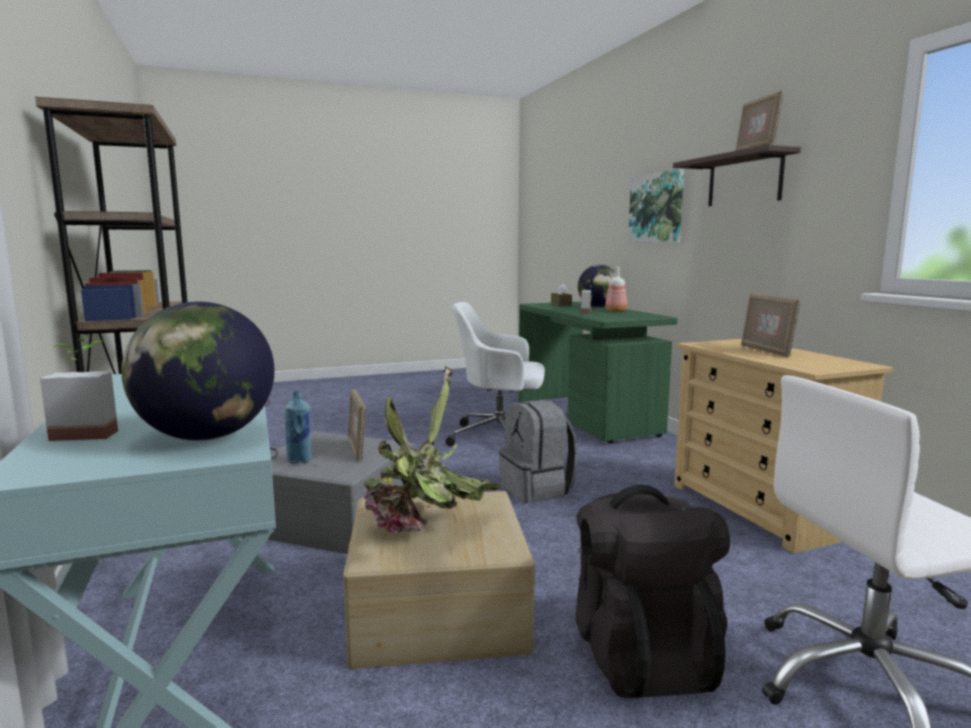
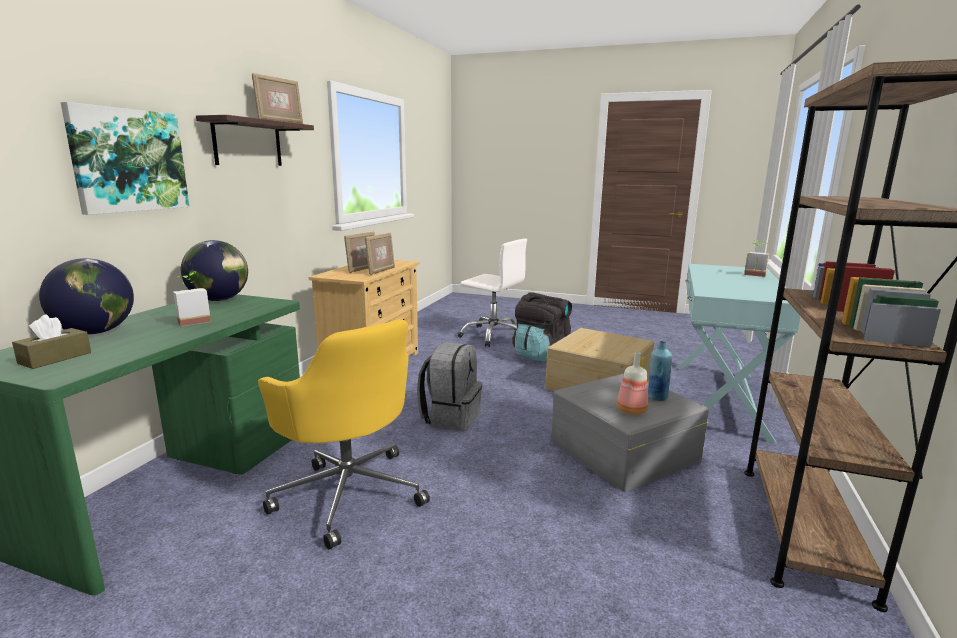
camera: 140 degrees left, 5 degrees up
globe [122,302,275,441] -> globe moved to [181,240,248,301]
picture frame [348,389,366,463] -> picture frame moved to [365,232,395,275]
potted plant [363,366,501,534] -> none
white office chair [446,302,545,447] -> yellow office chair [258,319,430,549]
bottle [605,267,627,312] -> bottle moved to [617,352,648,415]

